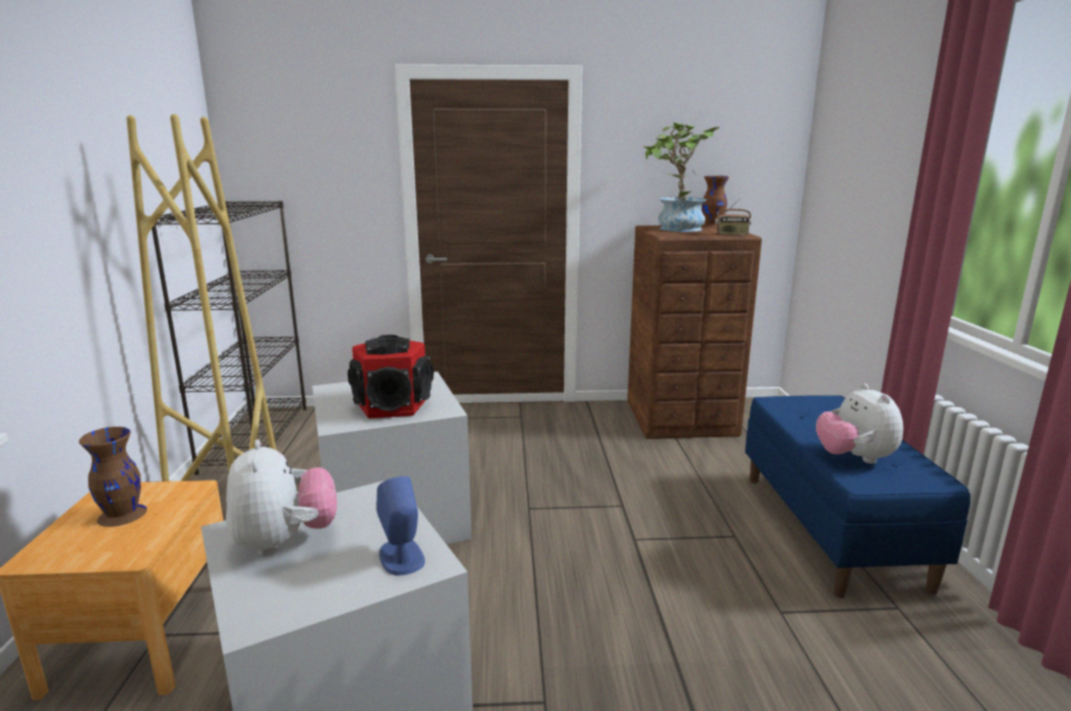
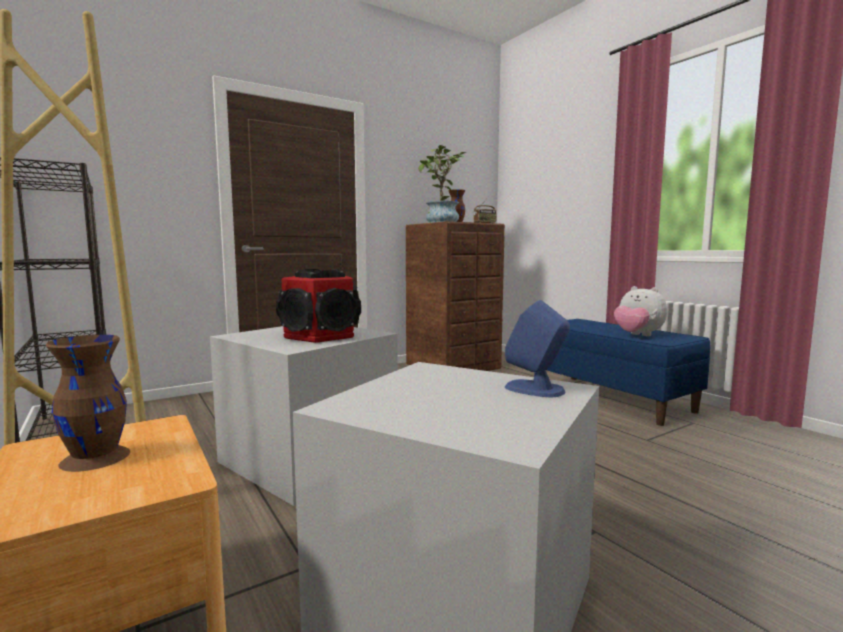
camera: 30 degrees left, 10 degrees down
plush toy [226,440,337,557] -> none

